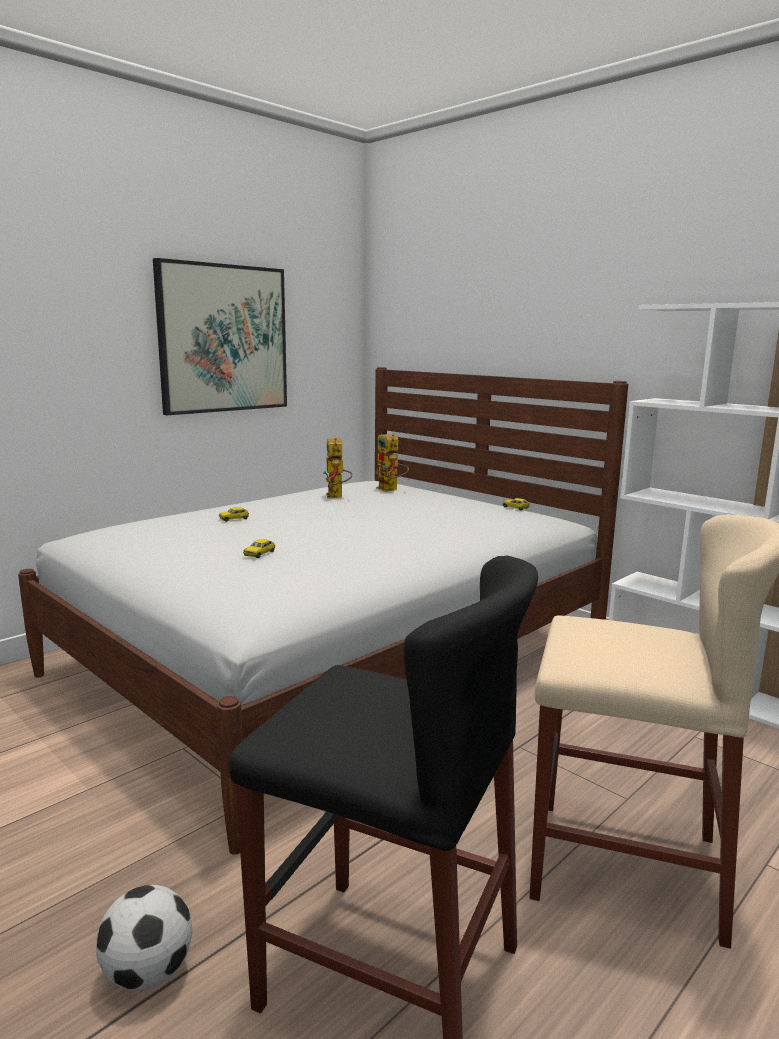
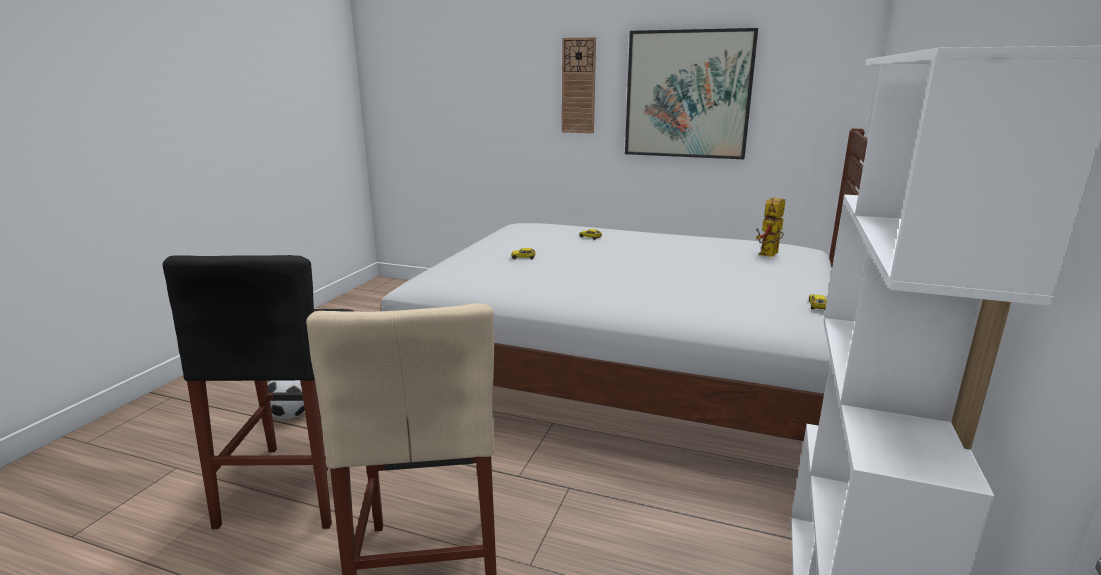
camera: 65 degrees right, 5 degrees up
toy robot [323,438,352,499] -> none
none -> wall clock [562,37,596,133]

